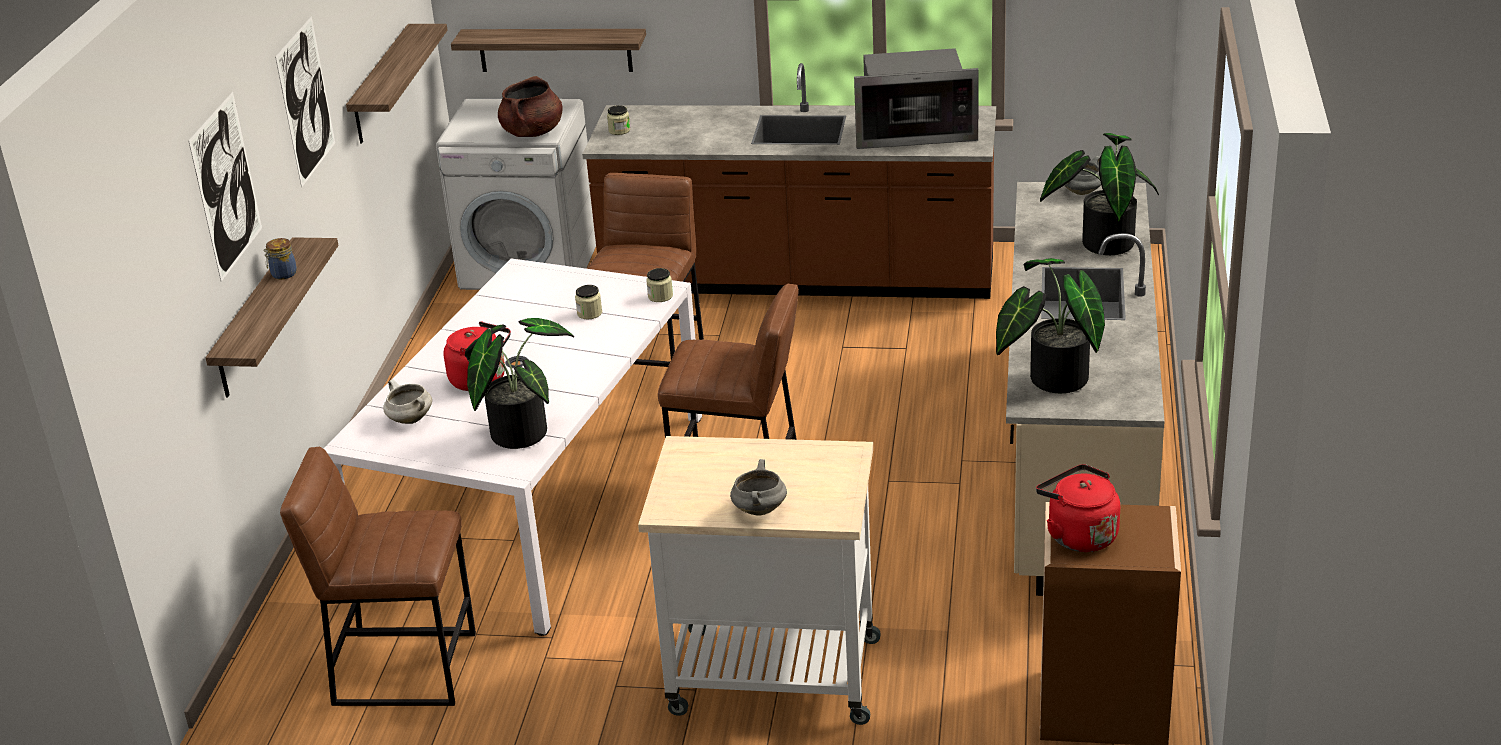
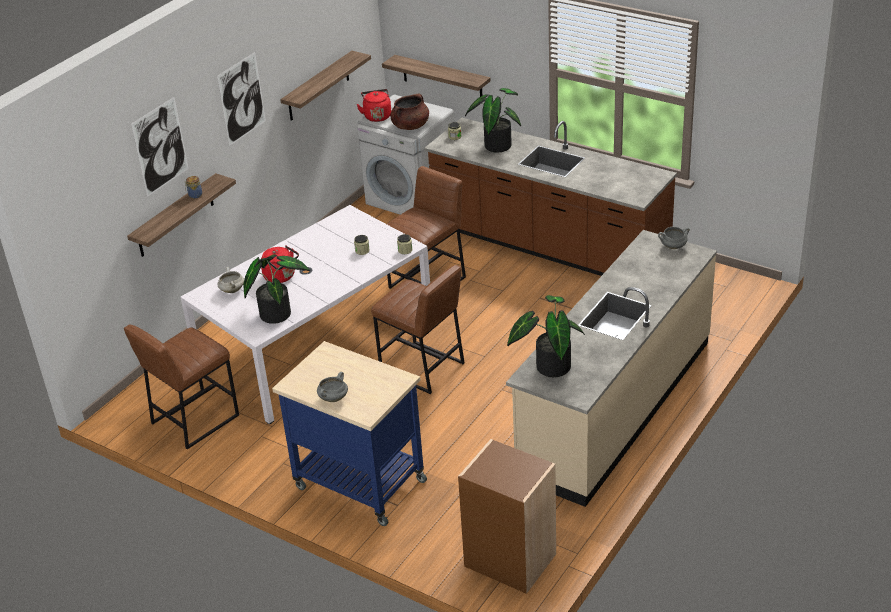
camera: 25 degrees right, 5 degrees up
brown chair [280,447,476,706] -> brown chair turned 75 degrees counterclockwise [124,325,239,449]
white cart [638,436,881,725] -> blue cart [272,341,427,526]
microwave [854,48,979,149] -> none
red kettle [1036,464,1120,552] -> red kettle moved to [356,89,391,122]
potted plant [1040,133,1159,255] -> potted plant moved to [465,88,521,152]

